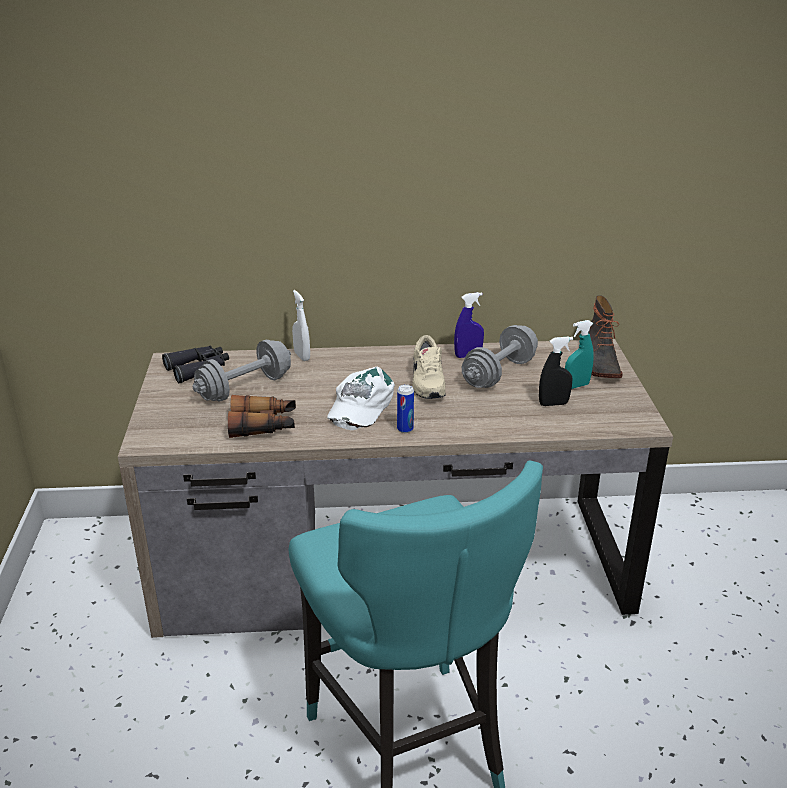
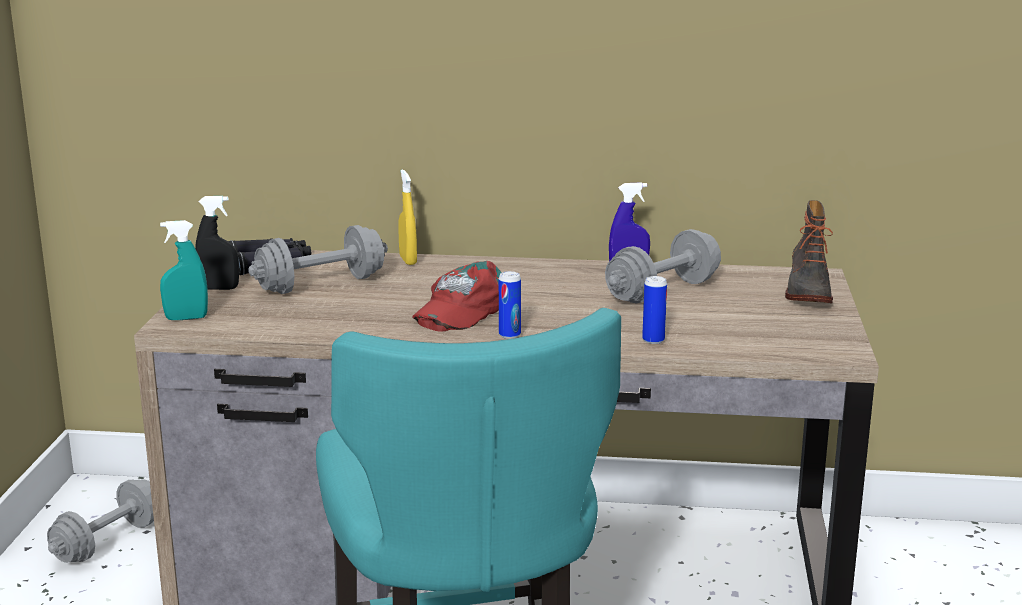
camera: 10 degrees right, 10 degrees down
binoculars [228,395,296,438] -> none
white spray bottle [292,290,310,361] -> yellow spray bottle [398,169,417,265]
white cap [327,366,395,430] -> red cap [412,261,502,332]
beige shoe [412,335,446,399] -> none
black spray bottle [539,336,573,406] -> black spray bottle moved to [195,196,239,290]
turquoise spray bottle [565,320,594,389] -> turquoise spray bottle moved to [160,220,208,320]
none -> grey dumbbell [47,480,154,563]
none -> can [642,276,667,344]

